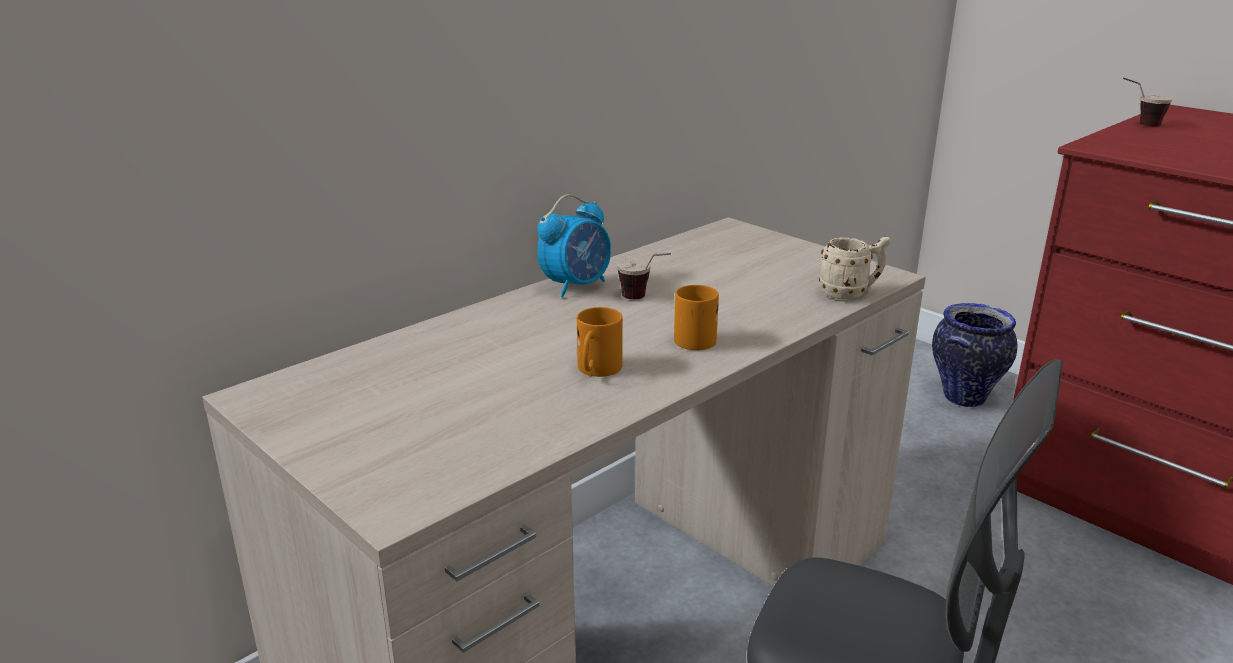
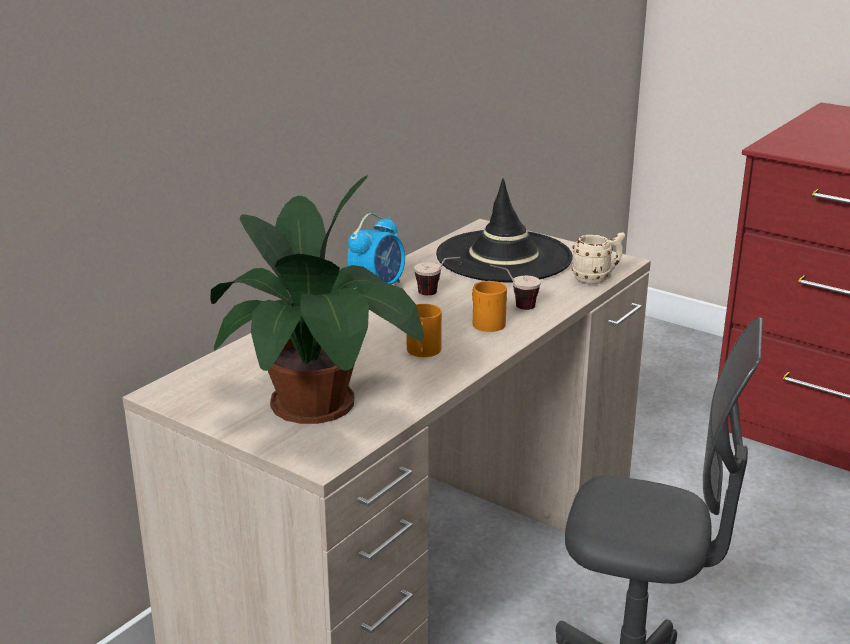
camera: 10 degrees left, 0 degrees up
vase [932,303,1017,407] -> none
cup [1123,77,1172,127] -> cup moved to [490,265,541,310]
none -> potted plant [210,175,424,424]
none -> black hat [436,179,573,282]

